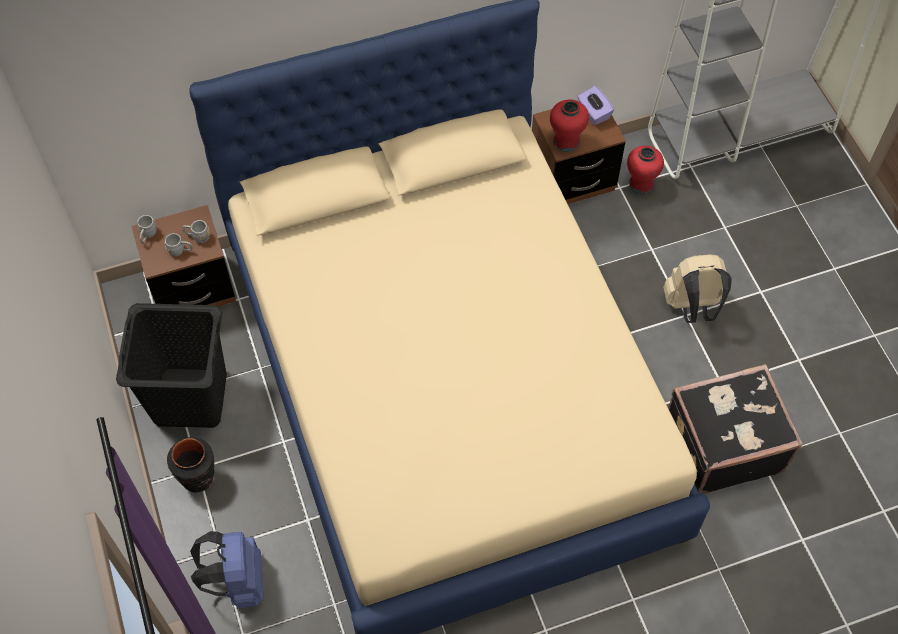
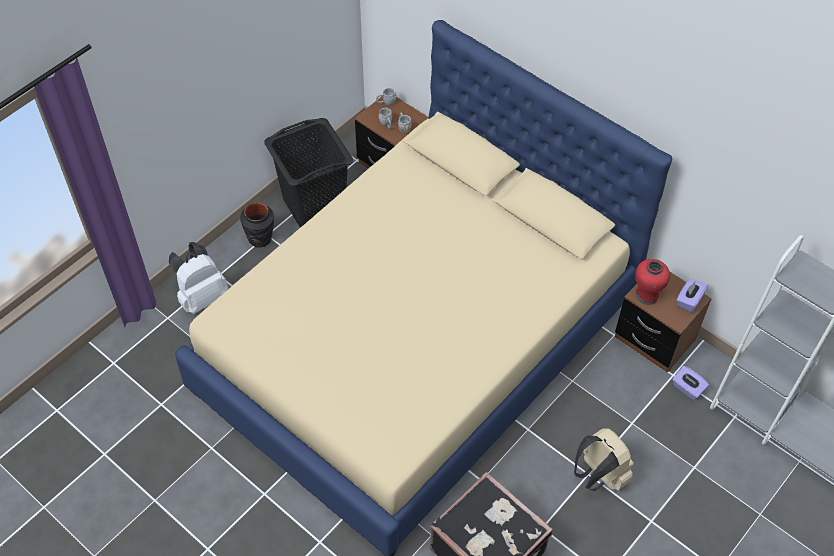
camera: 60 degrees right, 5 degrees down
blue backpack [190,531,264,609] -> white backpack [169,242,228,314]
red vase [627,145,664,194] -> purple tissue box [672,366,709,400]

